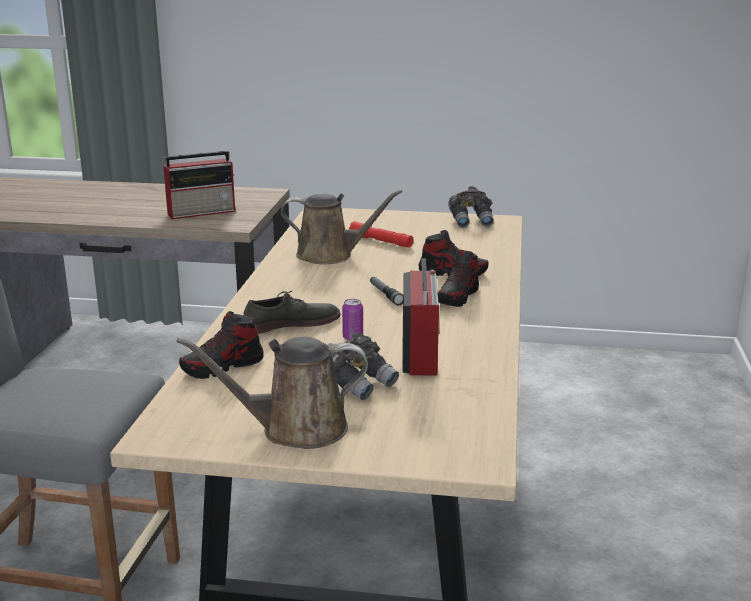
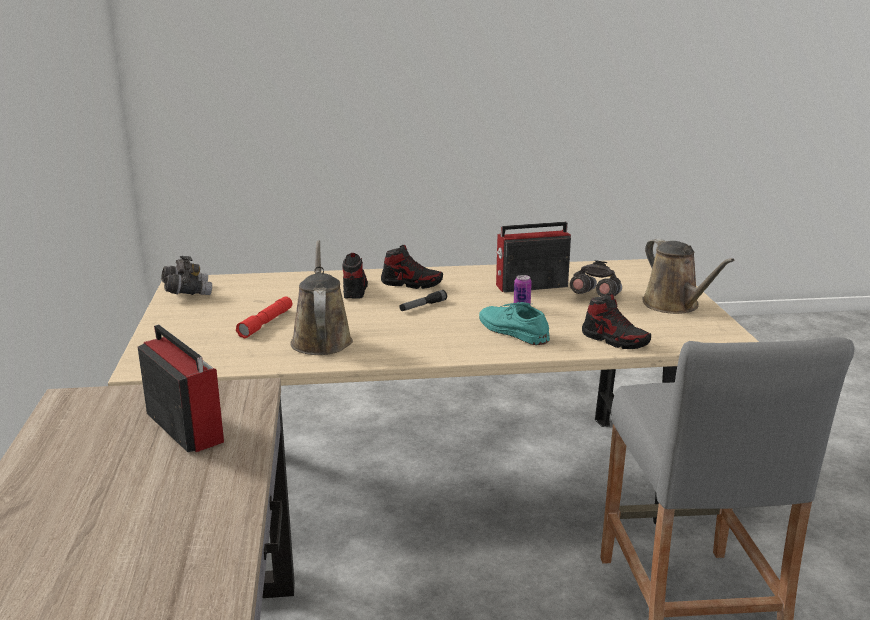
camera: 105 degrees left, 0 degrees up
grey shoe [243,291,341,334] -> turquoise shoe [479,302,550,345]

